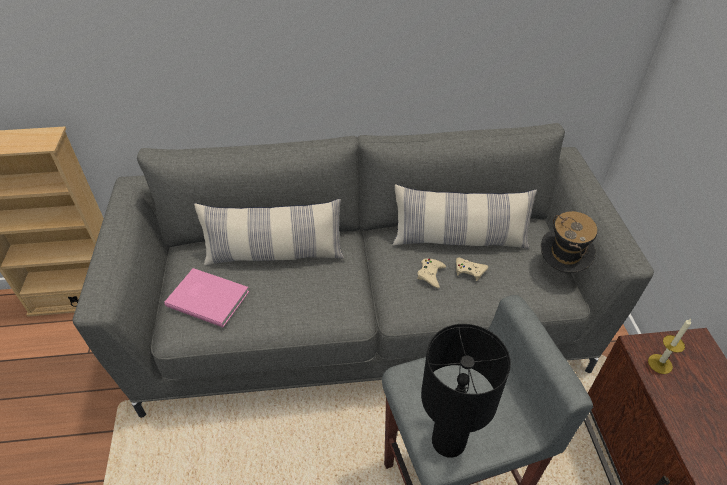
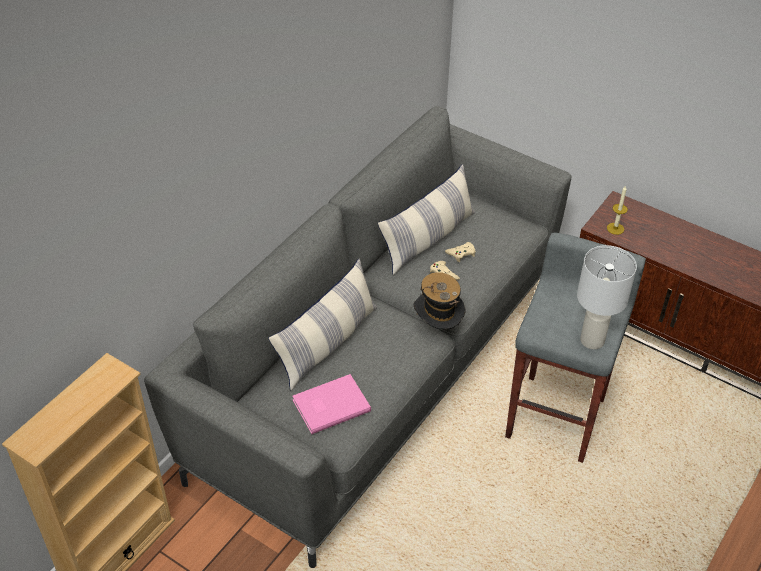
camera: 50 degrees left, 0 degrees up
black table lamp [421,324,511,458] -> white table lamp [577,245,637,350]
hat [541,211,598,273] -> hat moved to [414,272,466,329]

